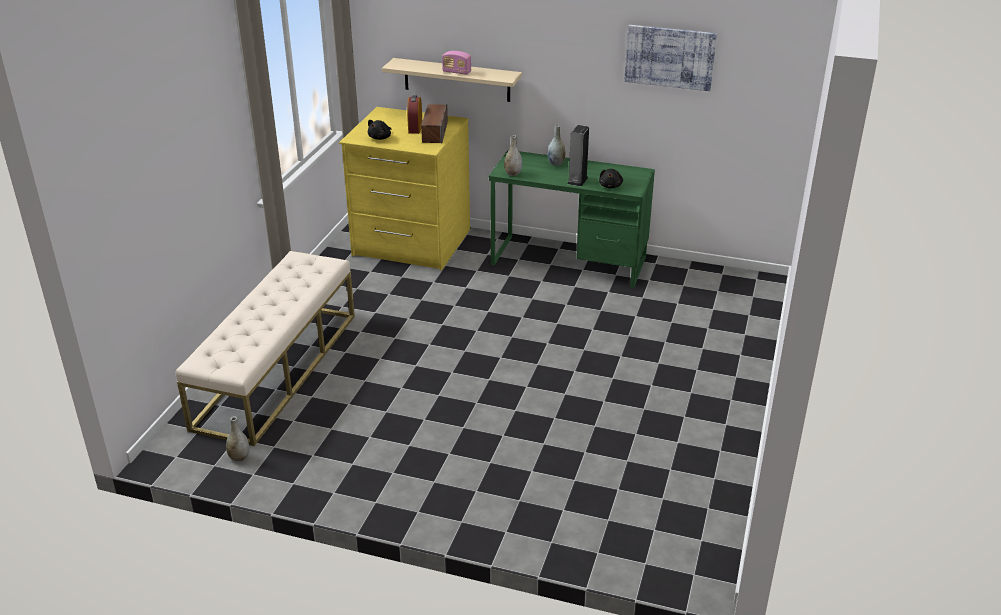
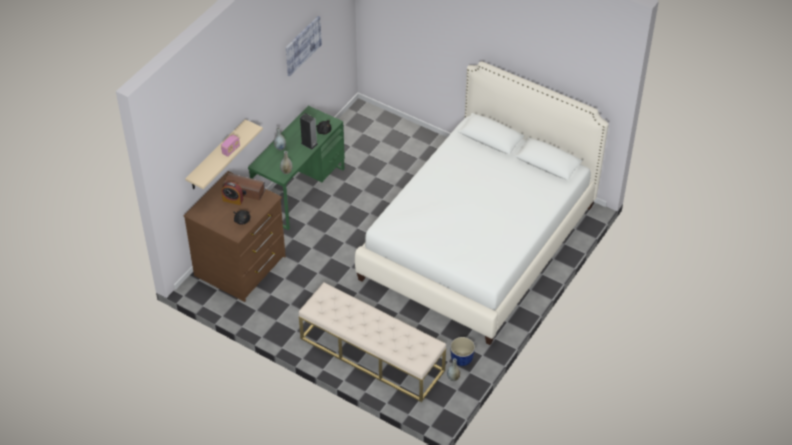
camera: 75 degrees left, 15 degrees up
yellow dresser [339,107,470,271] -> brown dresser [184,171,286,302]
none -> white bed [355,62,609,345]
none -> planter [450,337,475,366]

